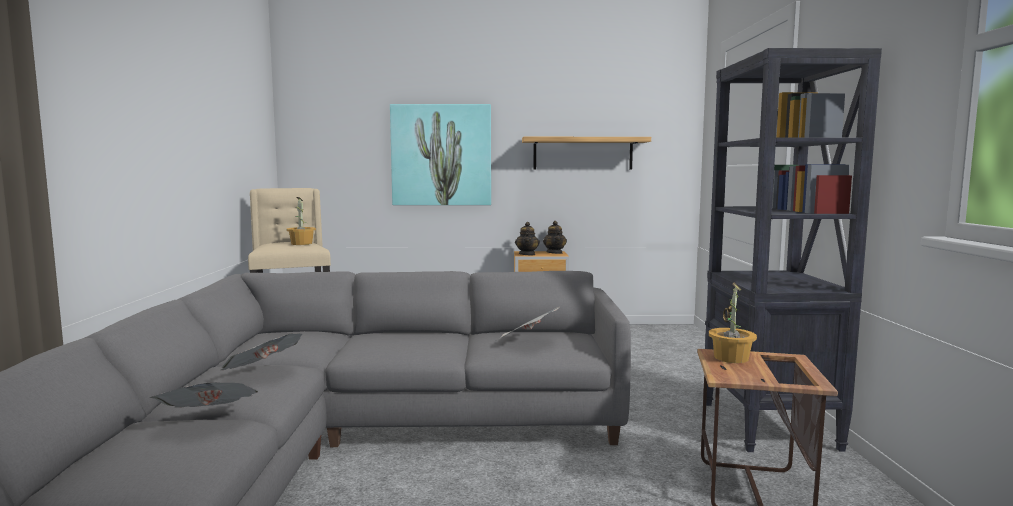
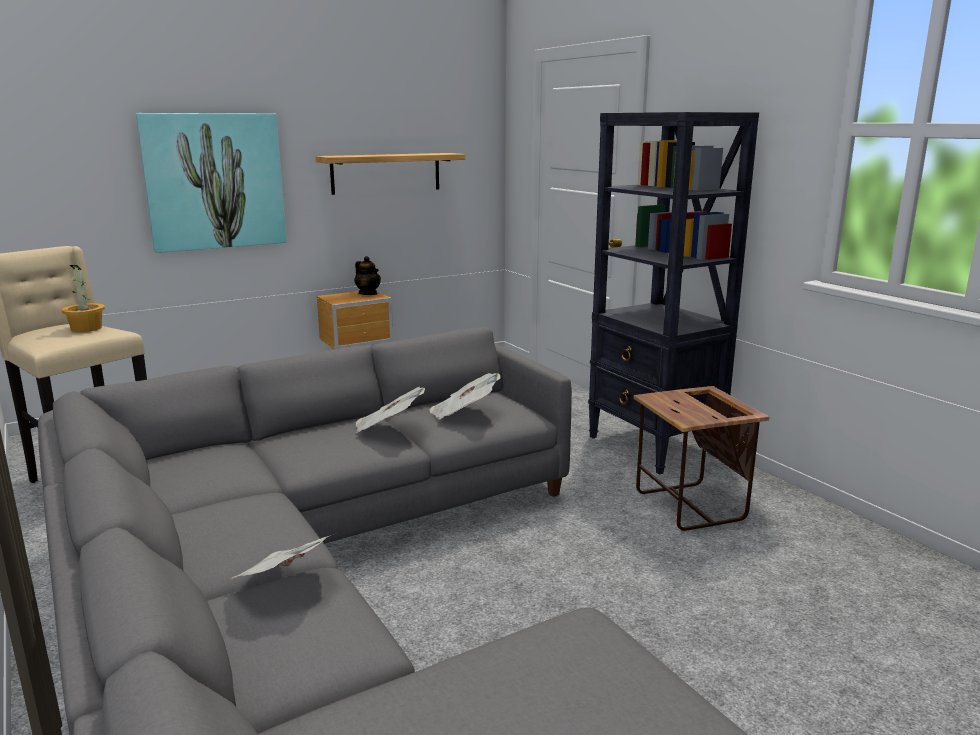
camera: 30 degrees left, 10 degrees up
newspaper [221,333,303,370] -> newspaper moved to [356,387,425,433]
teapot [515,222,540,255] -> none
potted plant [709,283,757,363] -> none

